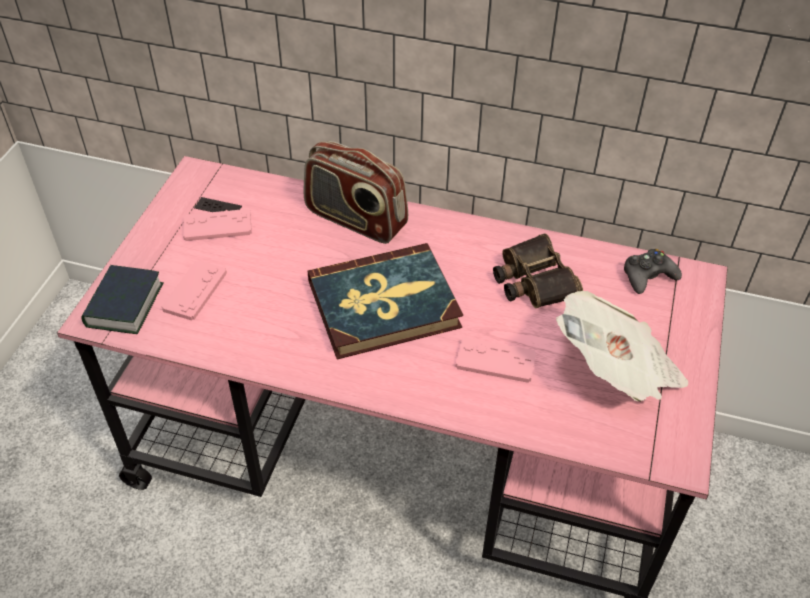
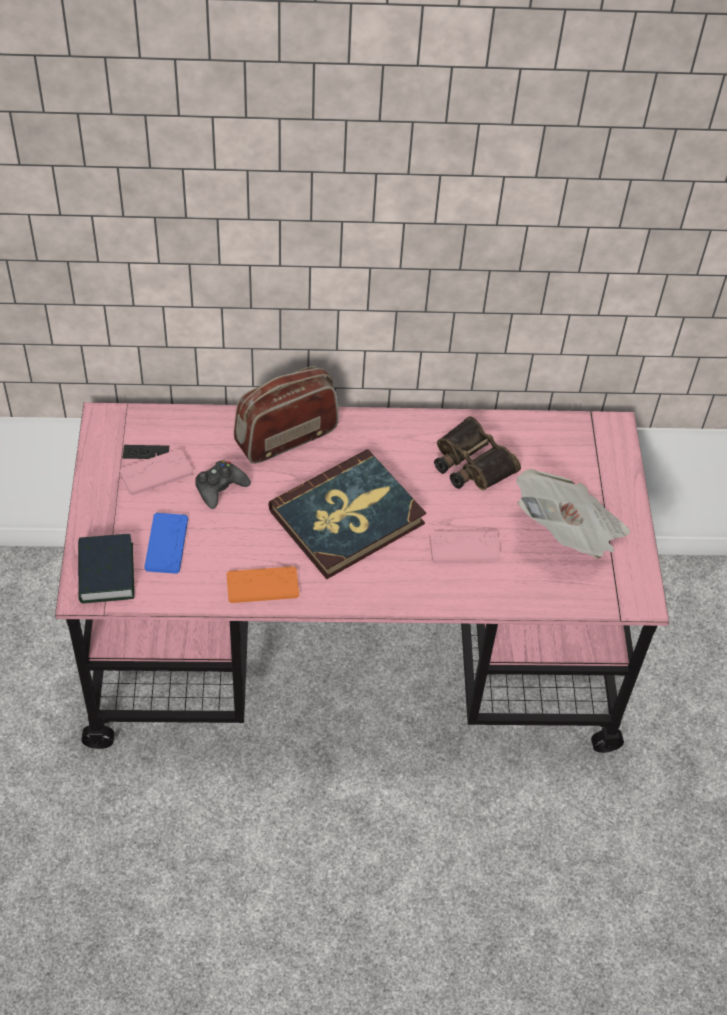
camera: 20 degrees left, 5 degrees up
pink game controller [161,260,227,321] -> blue game controller [144,513,188,574]
radio [303,141,408,244] -> radio turned 135 degrees clockwise [234,366,339,464]
black game controller [624,249,682,294] -> black game controller moved to [195,460,251,509]
none -> orange game controller [227,566,299,603]

